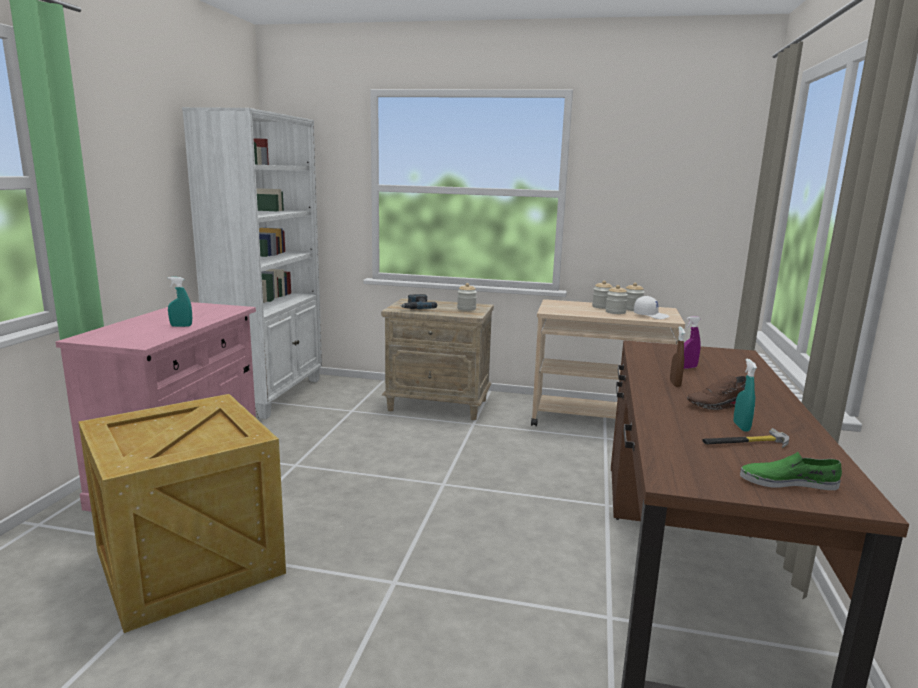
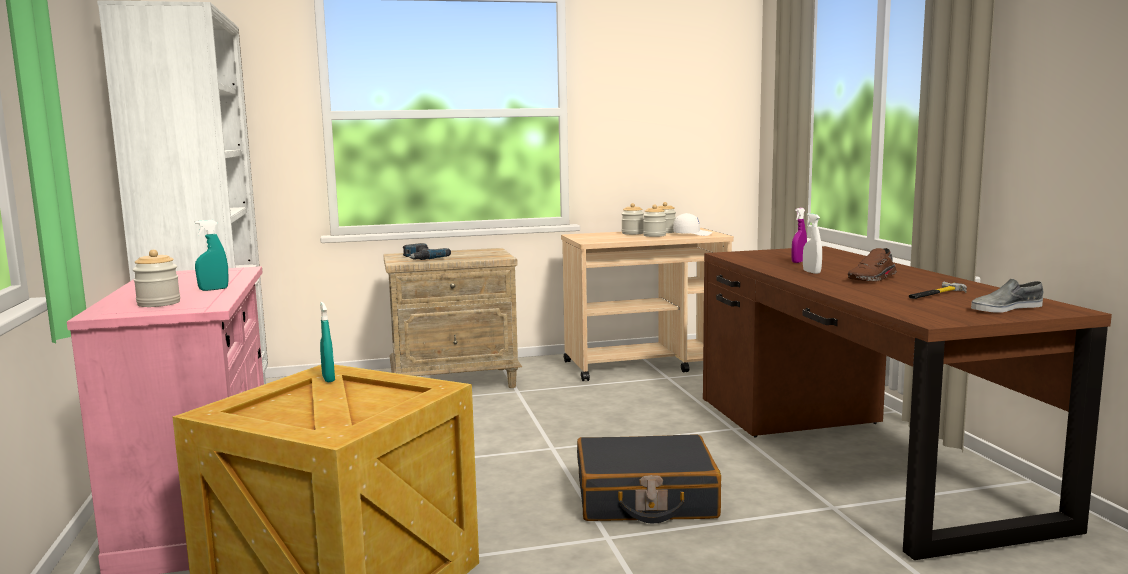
camera: 25 degrees left, 5 degrees down
jar [457,283,477,311] -> jar moved to [132,249,180,307]
brown spray bottle [670,326,685,387] -> white spray bottle [803,213,822,274]
turquoise spray bottle [734,358,757,431] -> turquoise spray bottle moved to [320,302,335,382]
green shoe [740,452,842,490] -> grey shoe [971,279,1043,313]
none -> black suitcase [577,434,721,523]

